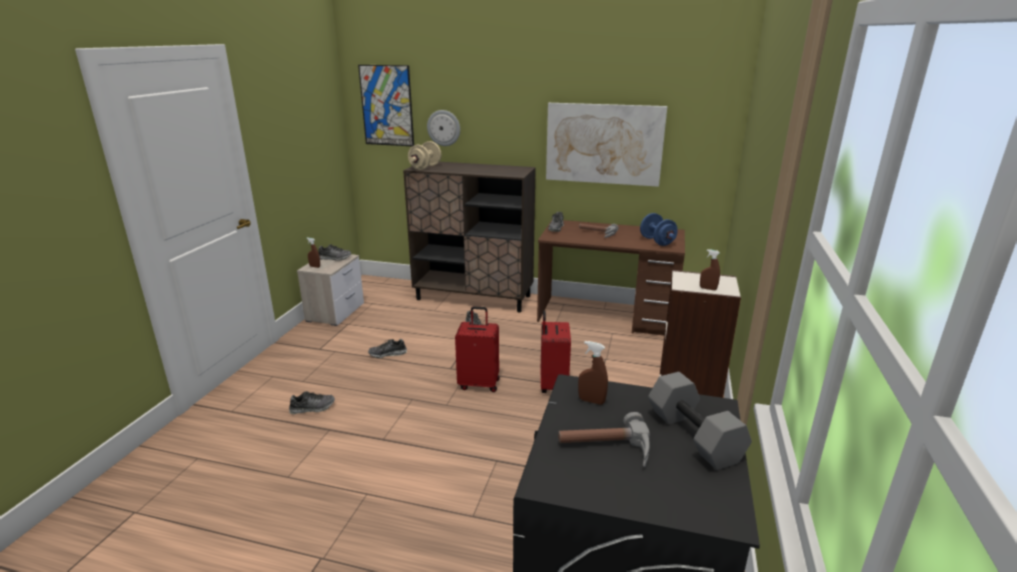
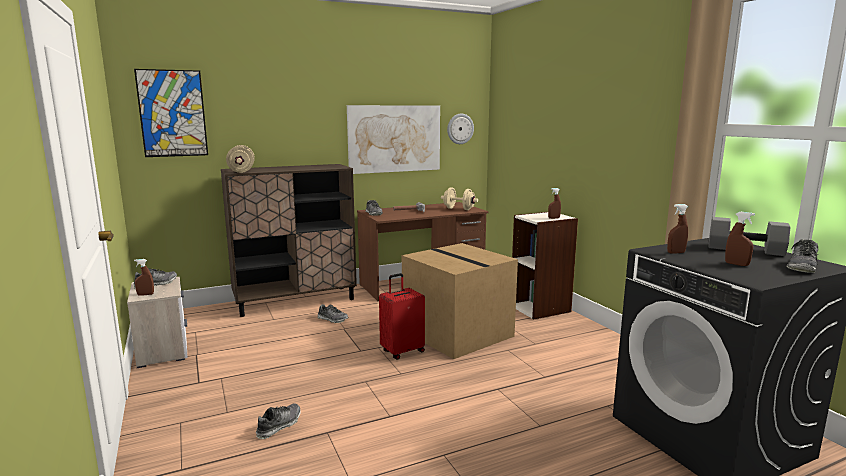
camera: 40 degrees left, 10 degrees down
shoe [368,339,407,358] -> shoe moved to [786,239,819,273]
wall clock [427,110,460,146] -> wall clock moved to [447,114,474,144]
red suitcase [541,310,571,393] -> cardboard box [402,243,518,359]
hammer [558,412,650,468] -> brown spray bottle [725,212,755,266]
blue dumbbell [640,213,678,246] -> beige dumbbell [441,187,478,210]

